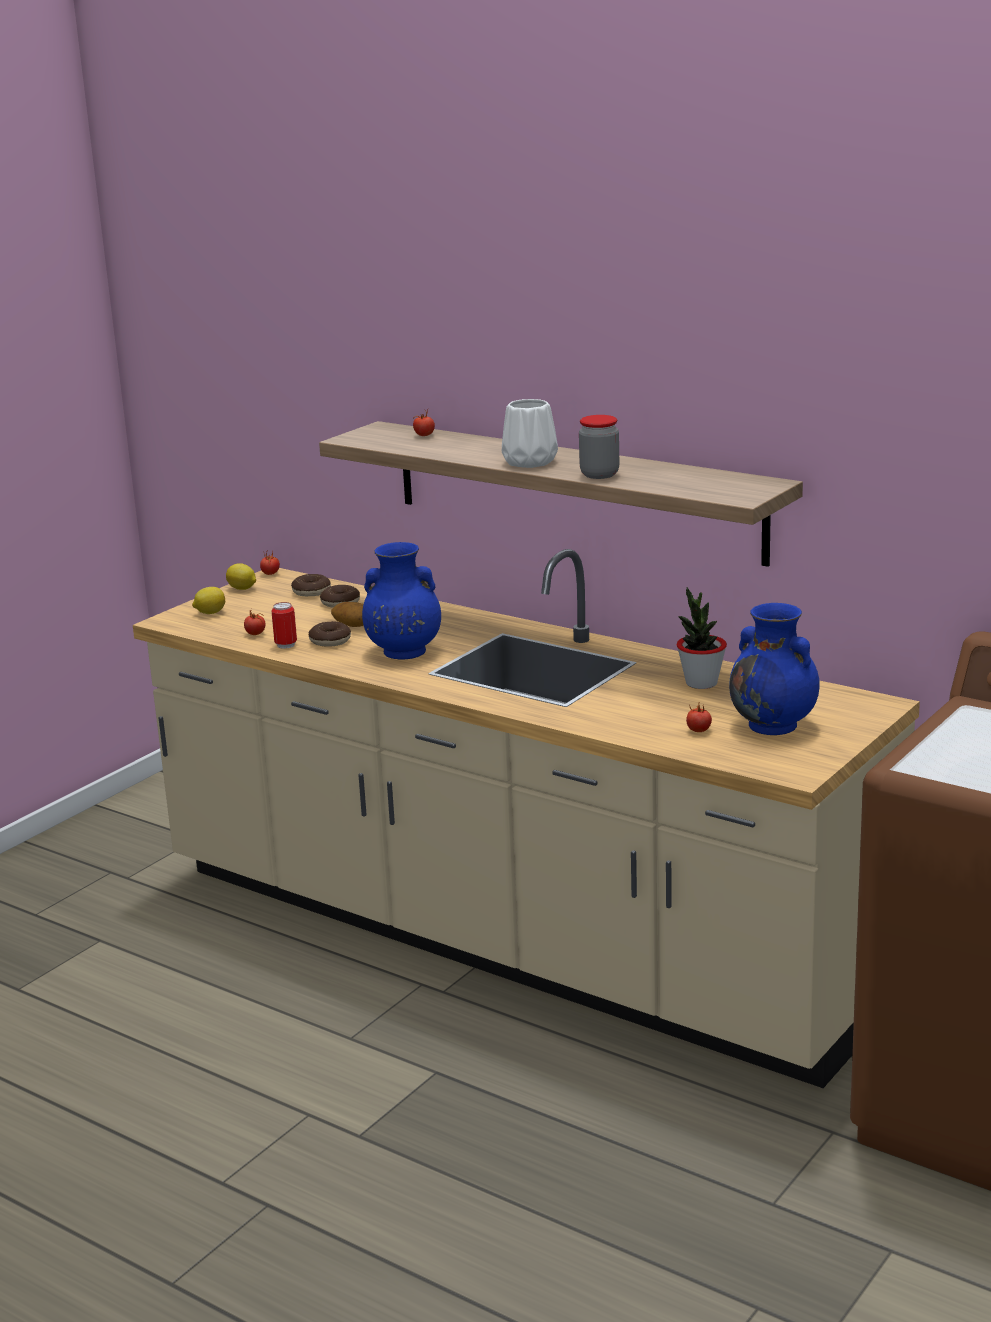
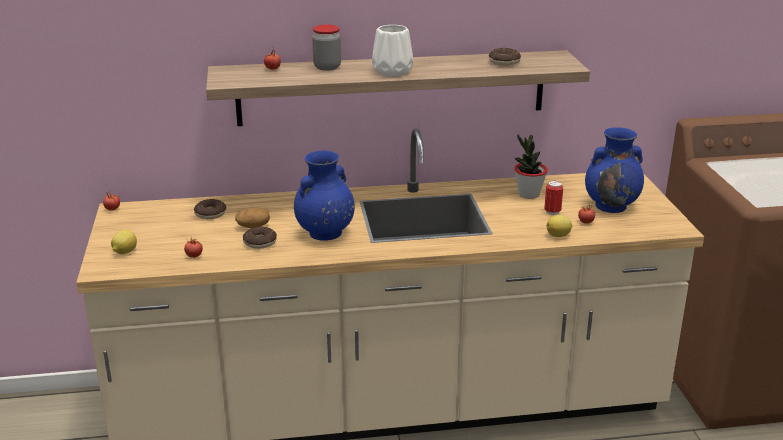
camera: 45 degrees left, 5 degrees up
lemon [226,563,256,590] -> lemon moved to [547,215,572,237]
can [272,602,297,649] -> can moved to [544,181,563,215]
donut [291,574,331,596] -> donut moved to [489,48,521,66]
jar [579,415,619,479] -> jar moved to [312,25,341,71]

